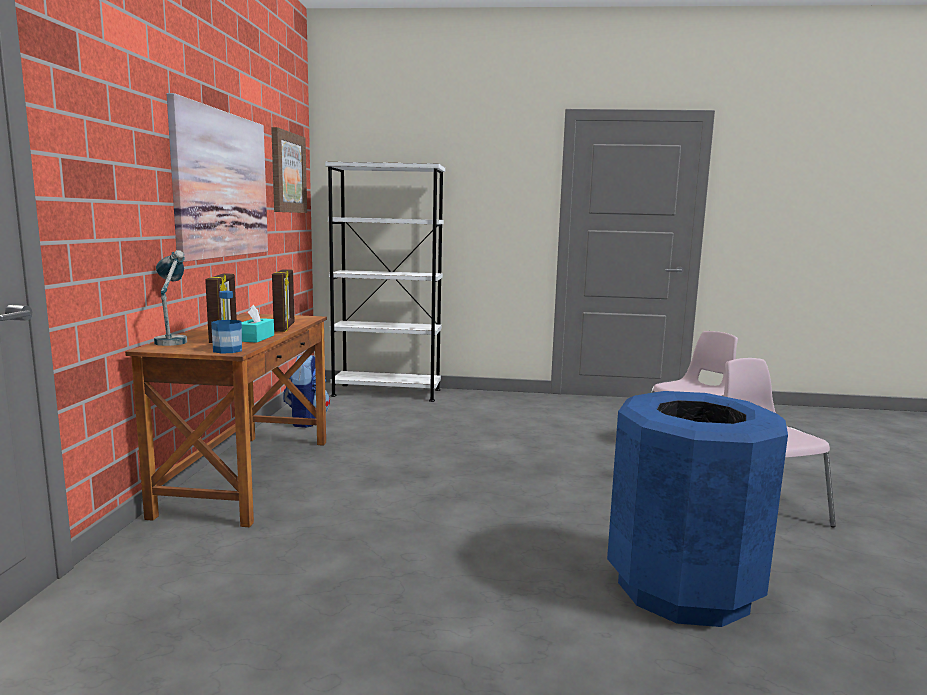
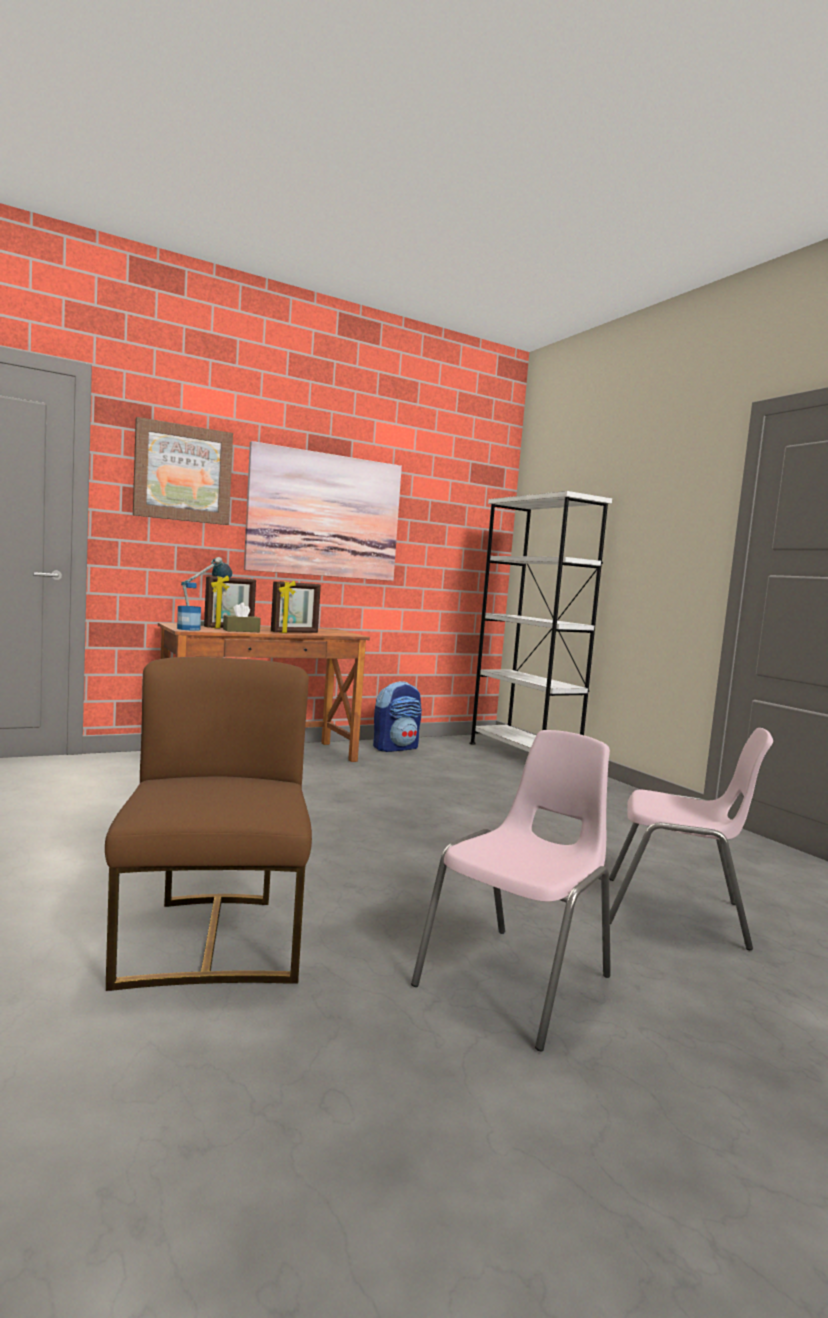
camera: 55 degrees right, 5 degrees down
turquoise tissue box [242,305,274,343] -> brown tissue box [223,602,261,632]
picture [271,127,307,213] -> picture moved to [133,417,233,525]
blue trash can [607,391,788,627] -> brown chair [105,657,312,991]

